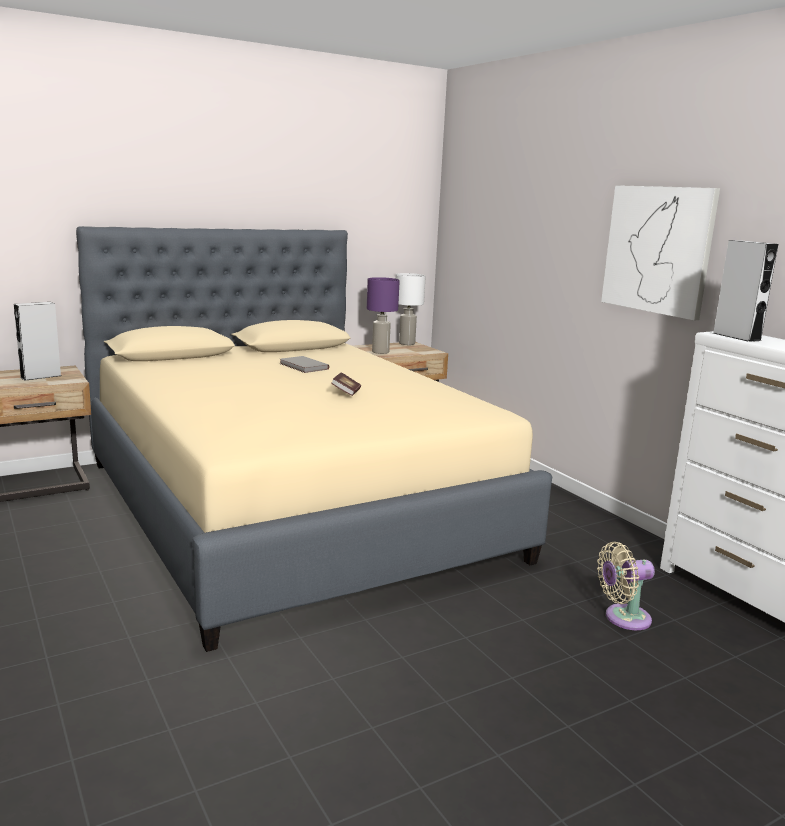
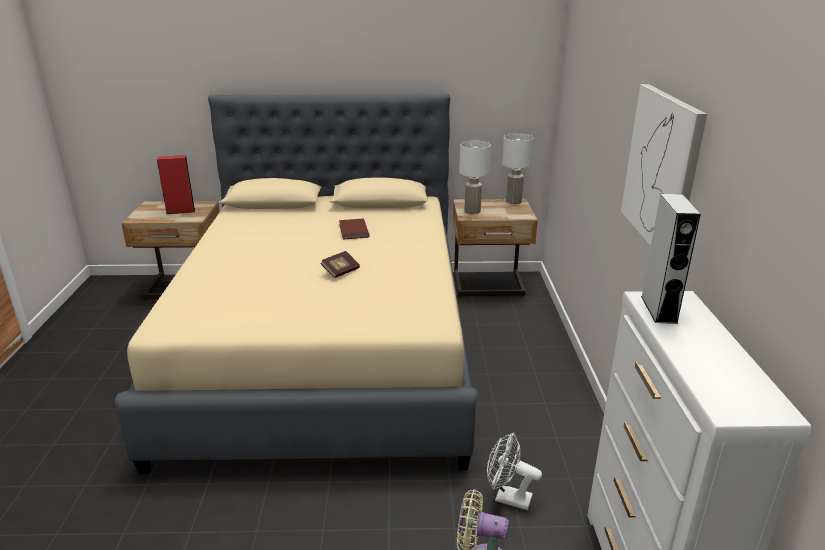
camera: 30 degrees right, 10 degrees up
grey speaker [14,302,61,381] -> red speaker [157,155,195,214]
grey book [280,356,329,373] -> brown book [339,219,370,240]
purple table lamp [367,277,400,354] -> white table lamp [459,141,491,214]
none -> white fan [487,432,542,510]

